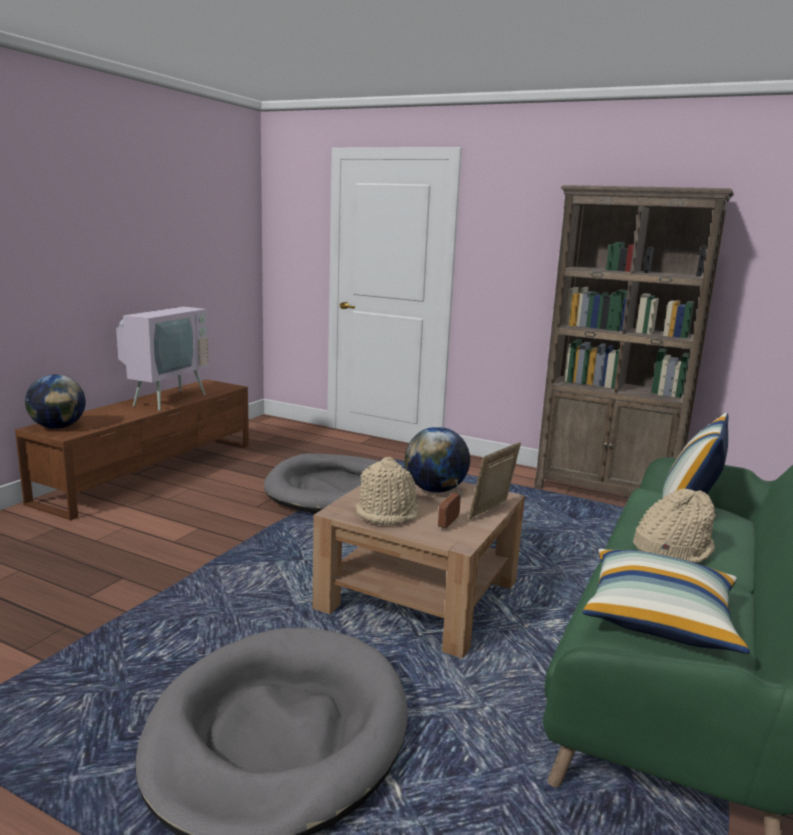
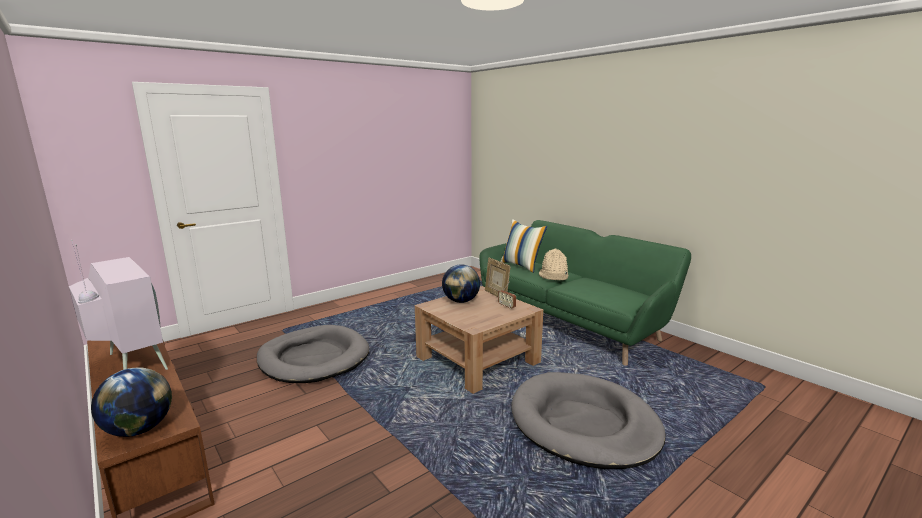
camera: 65 degrees left, 0 degrees up
beige hat [355,457,419,525] -> none
brown bookcase [534,185,734,496] -> none
pillow [582,549,750,654] -> none

